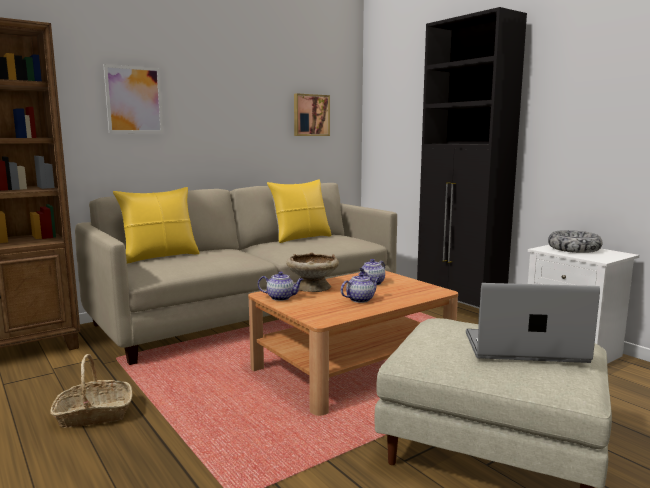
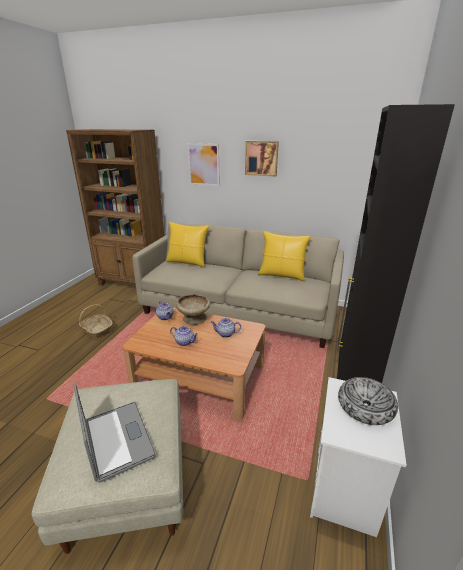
camera: 55 degrees right, 15 degrees up
picture [294,93,330,136] -> picture moved to [245,141,279,177]

